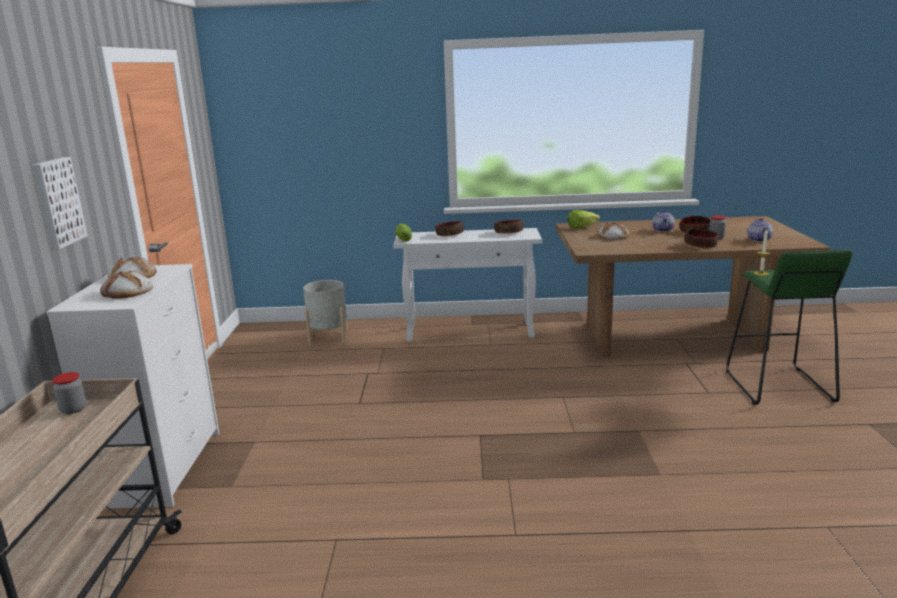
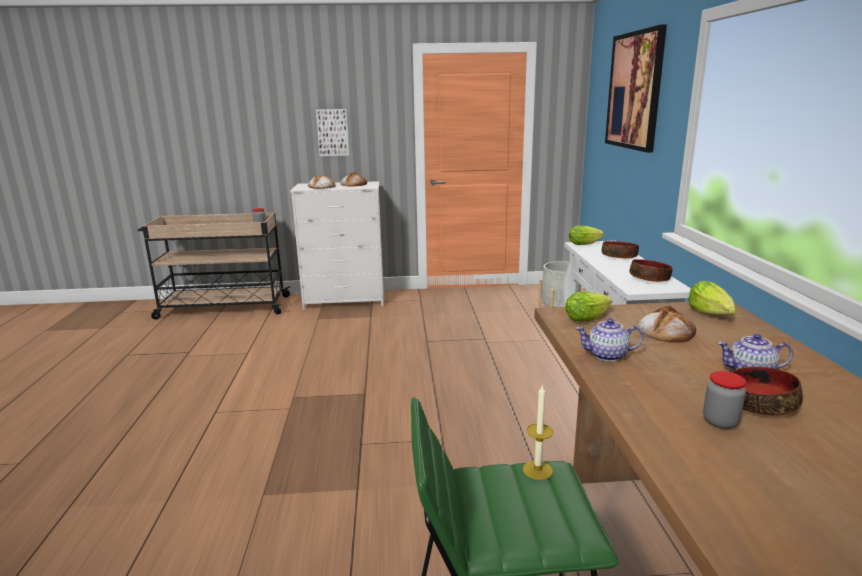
camera: 85 degrees right, 0 degrees up
bowl [684,228,718,248] -> none
teapot [747,218,773,242] -> teapot moved to [575,318,643,362]
none -> lettuce [565,292,612,322]
none -> picture [605,24,667,153]

